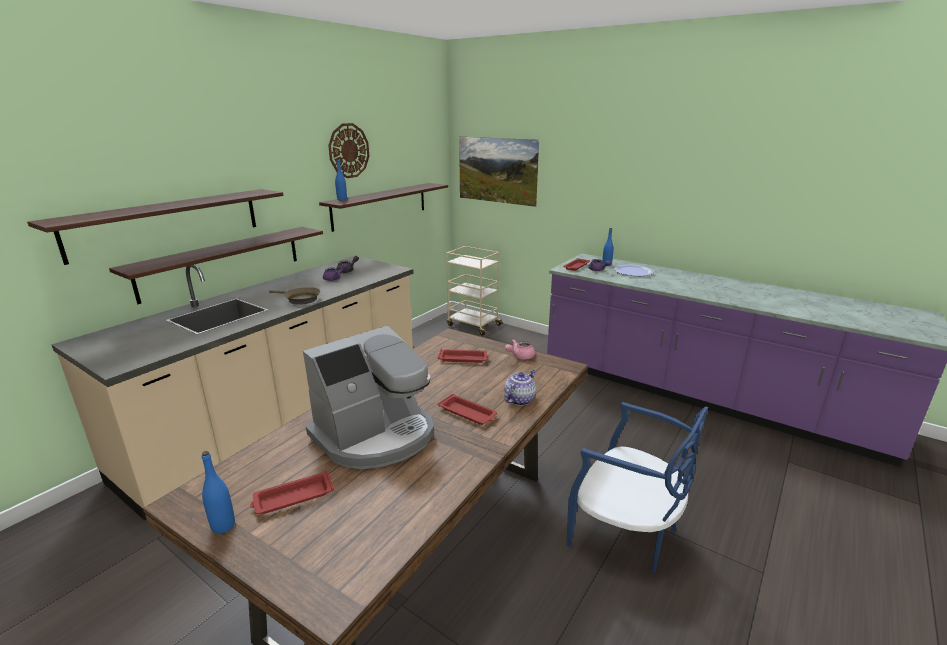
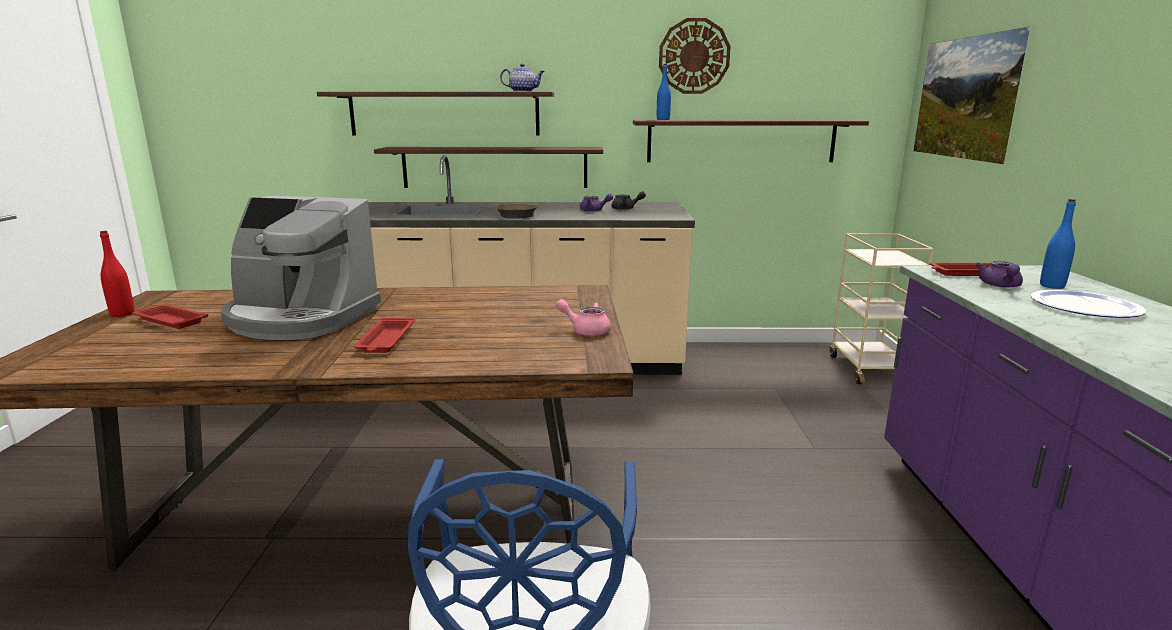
camera: 55 degrees right, 5 degrees down
blue bottle [202,451,235,534] -> red bottle [100,231,134,317]
red tray [438,349,489,363] -> none
teapot [504,370,536,406] -> teapot moved to [500,63,545,92]

